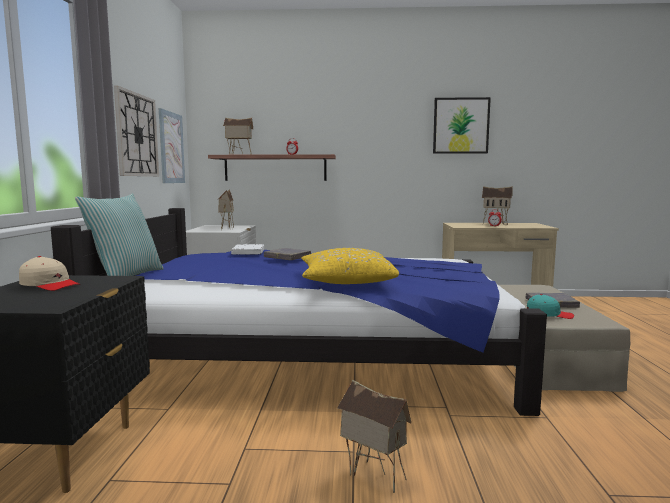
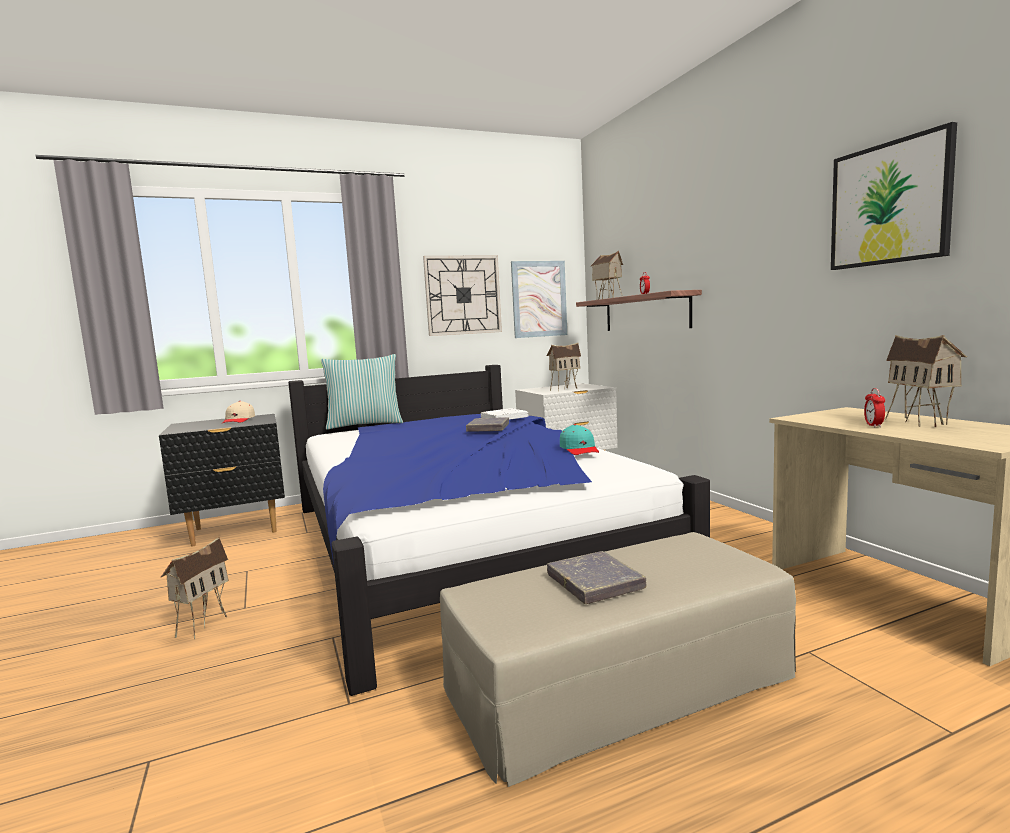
camera: 65 degrees right, 0 degrees up
yellow pillow [301,248,399,284] -> none
turquoise cap [527,294,574,319] -> turquoise cap moved to [560,424,599,455]

